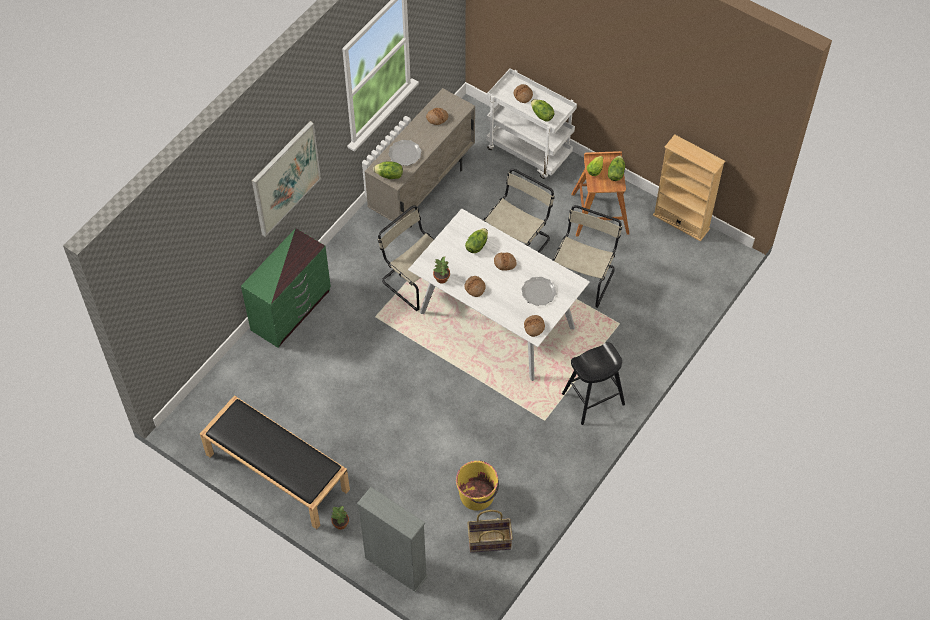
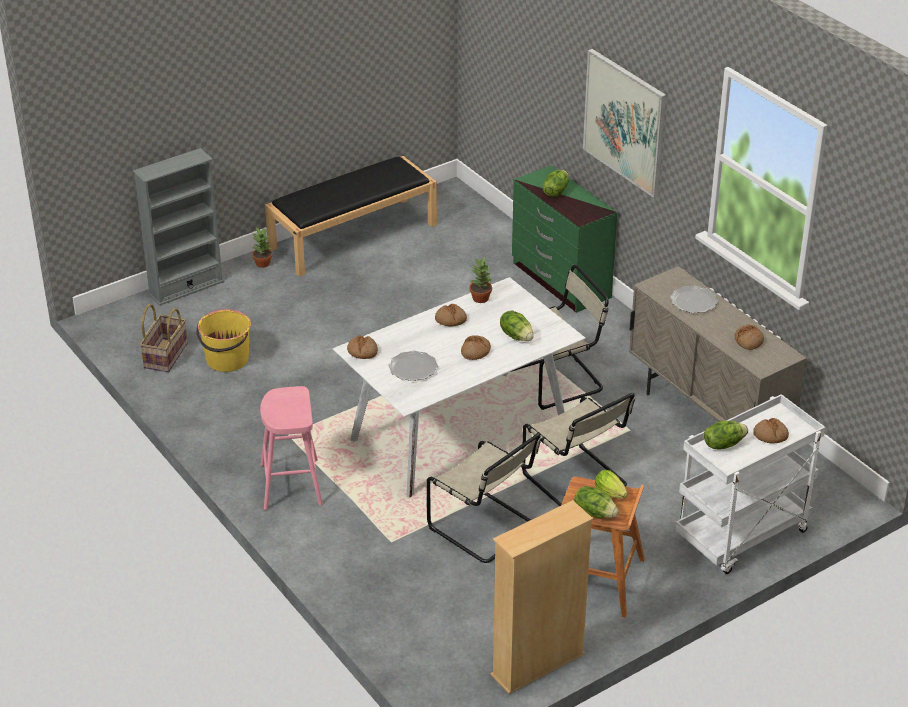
camera: 110 degrees right, 20 degrees down
lettuce [373,161,403,179] -> lettuce moved to [543,170,569,197]
black stool [562,342,625,425] -> pink stool [260,386,323,510]

